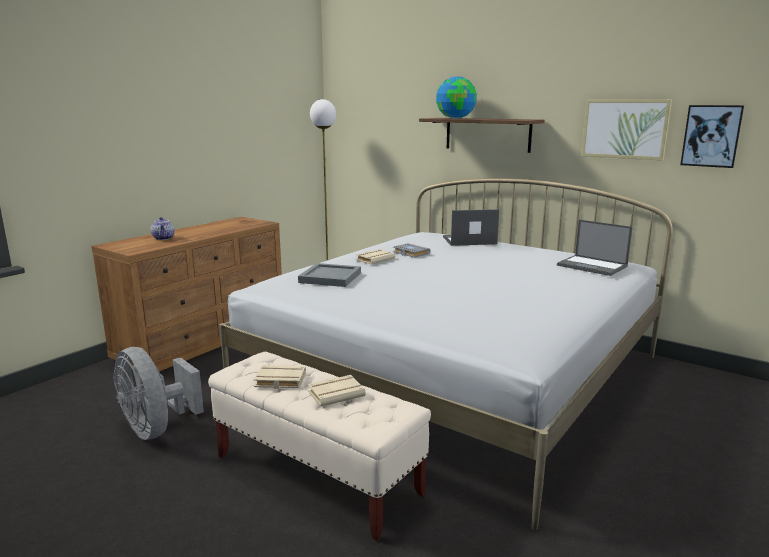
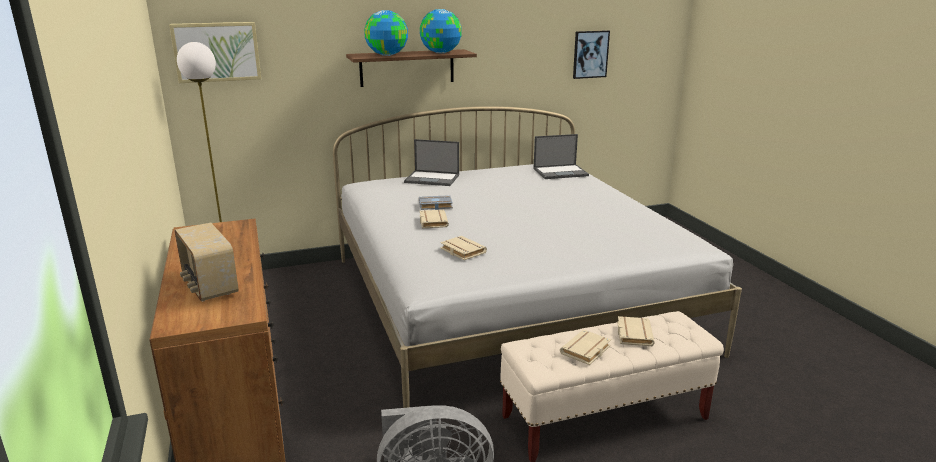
camera: 55 degrees left, 5 degrees up
teapot [151,217,175,240] -> radio [175,223,239,301]
grey tray [298,263,361,287] -> beige book [440,236,487,260]
laptop [443,209,499,246] -> laptop turned 105 degrees counterclockwise [404,139,459,186]
picture [581,99,672,161] -> picture moved to [169,22,261,83]
none -> globe [420,9,462,53]

